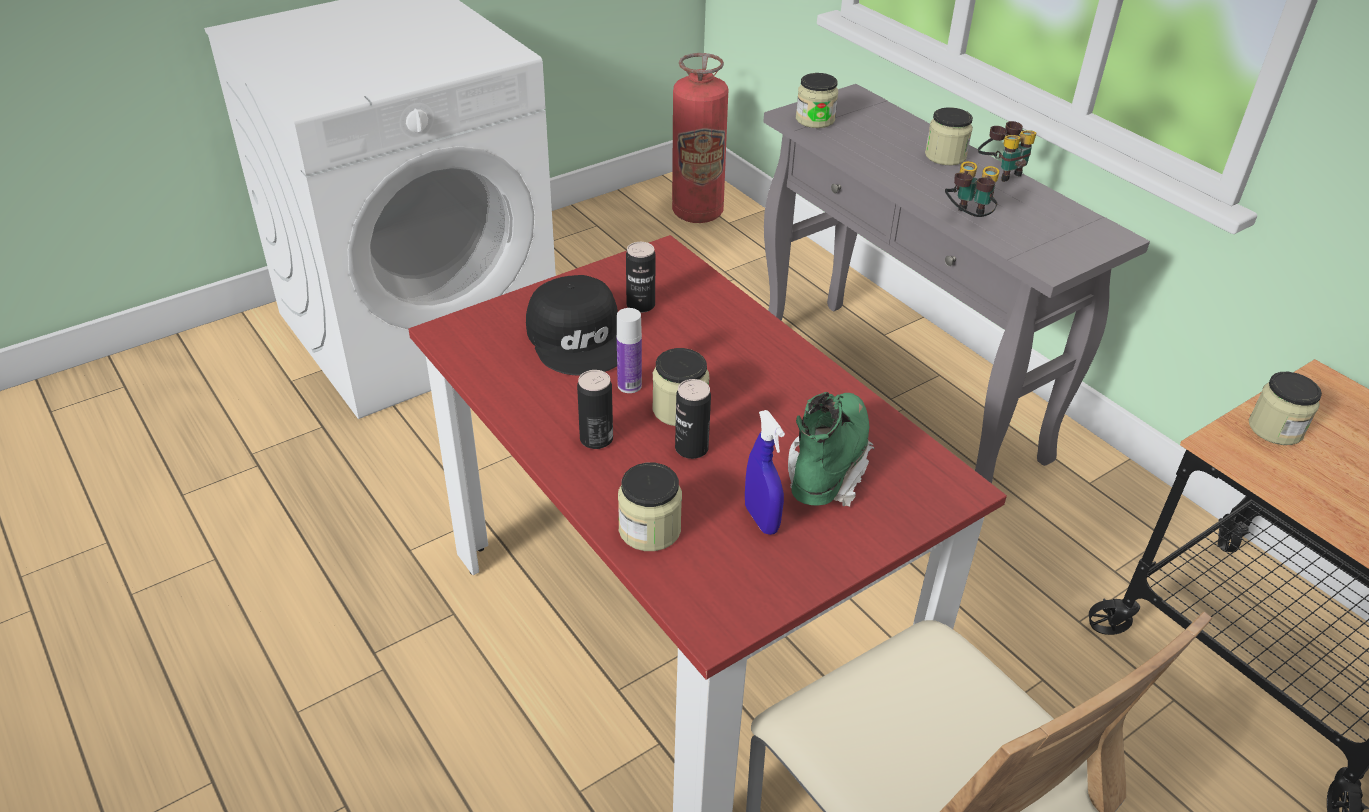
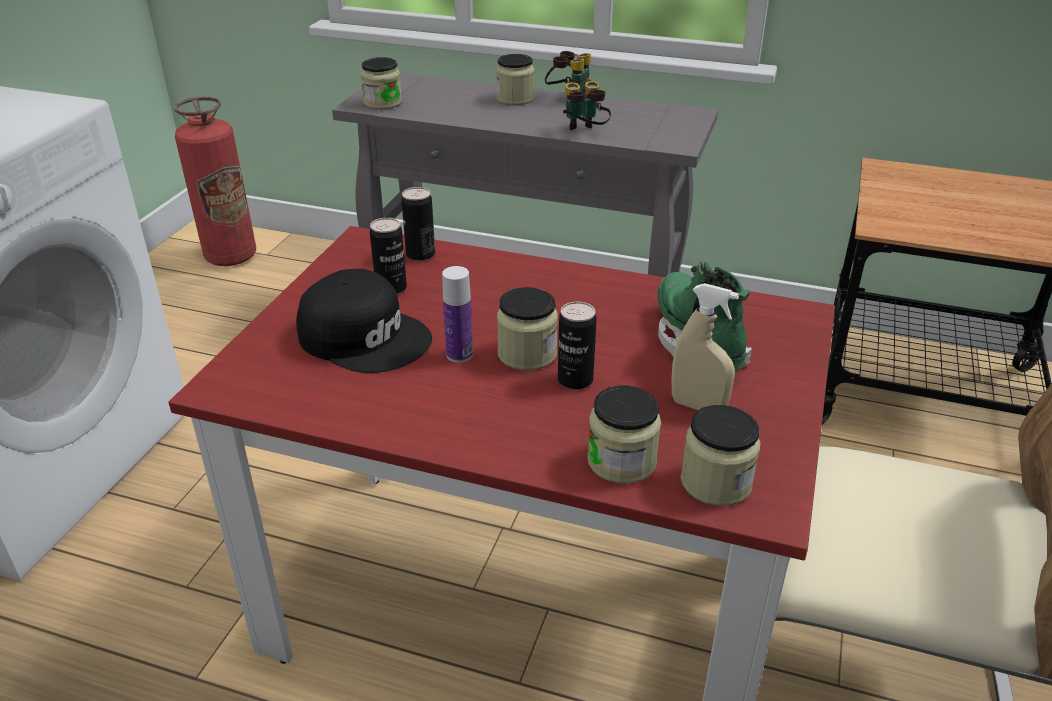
camera: 35 degrees left, 5 degrees down
can [577,370,613,449] -> can moved to [401,187,435,261]
blue spray bottle [745,410,785,535] -> beige spray bottle [671,283,739,410]
jar [1249,372,1322,445] -> jar moved to [681,405,760,506]

